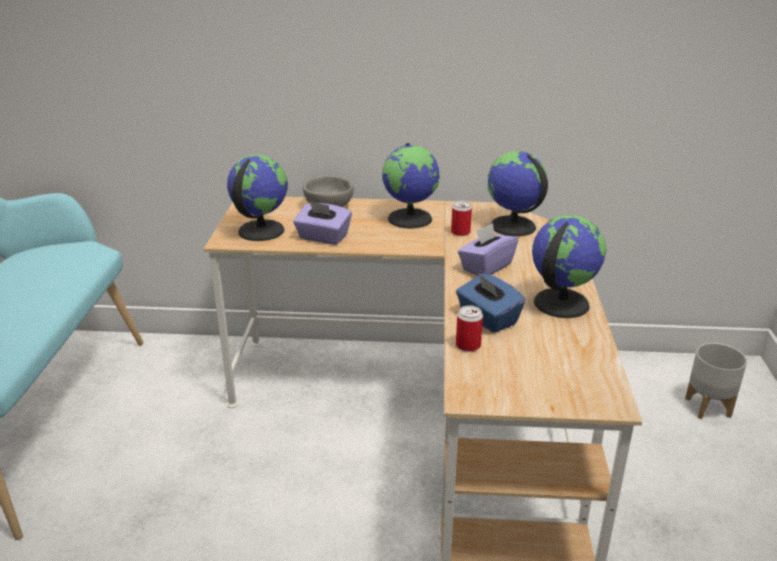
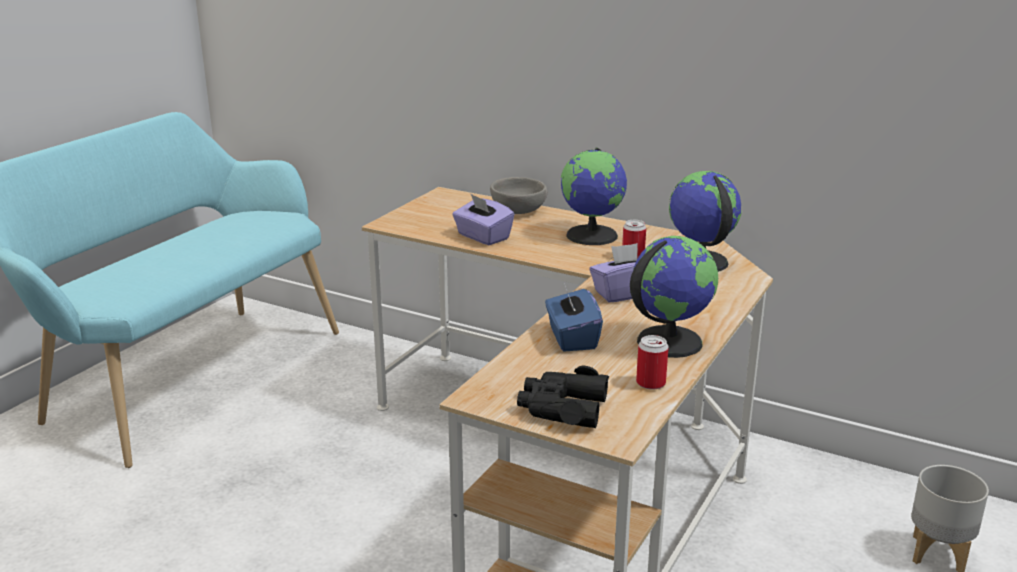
camera: 25 degrees right, 5 degrees down
globe [227,155,288,241] -> none
can [456,305,483,352] -> can moved to [636,335,669,390]
none -> black binoculars [517,366,609,428]

